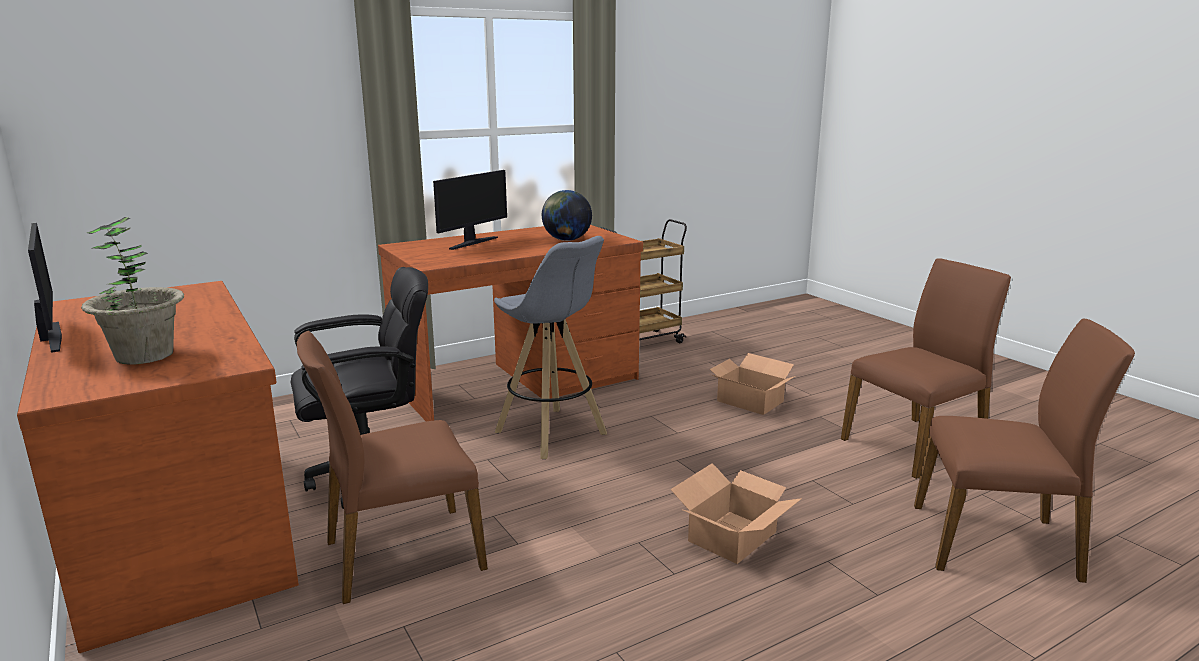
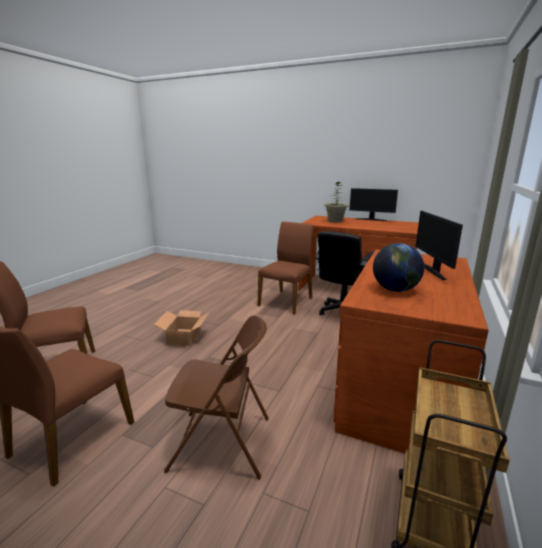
camera: 145 degrees right, 0 degrees up
grey stool [494,236,607,459] -> none
cardboard box [710,353,795,415] -> brown chair [164,316,269,480]

